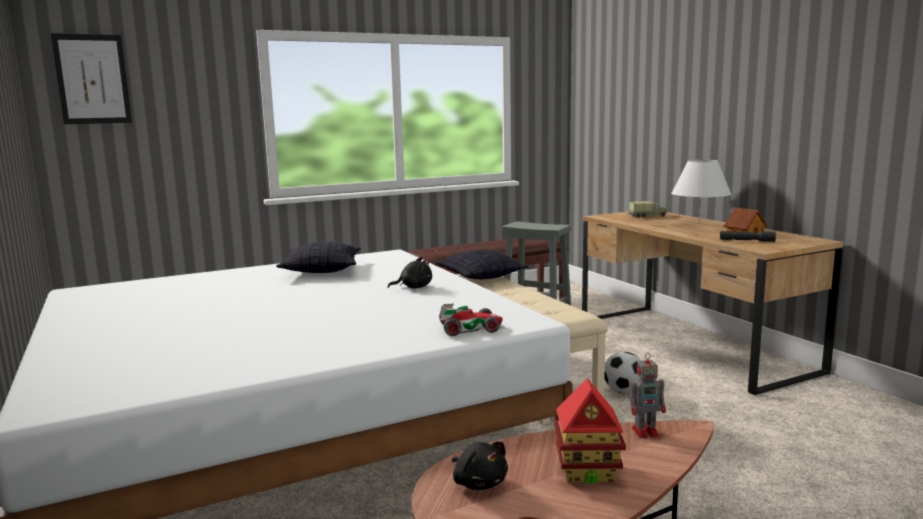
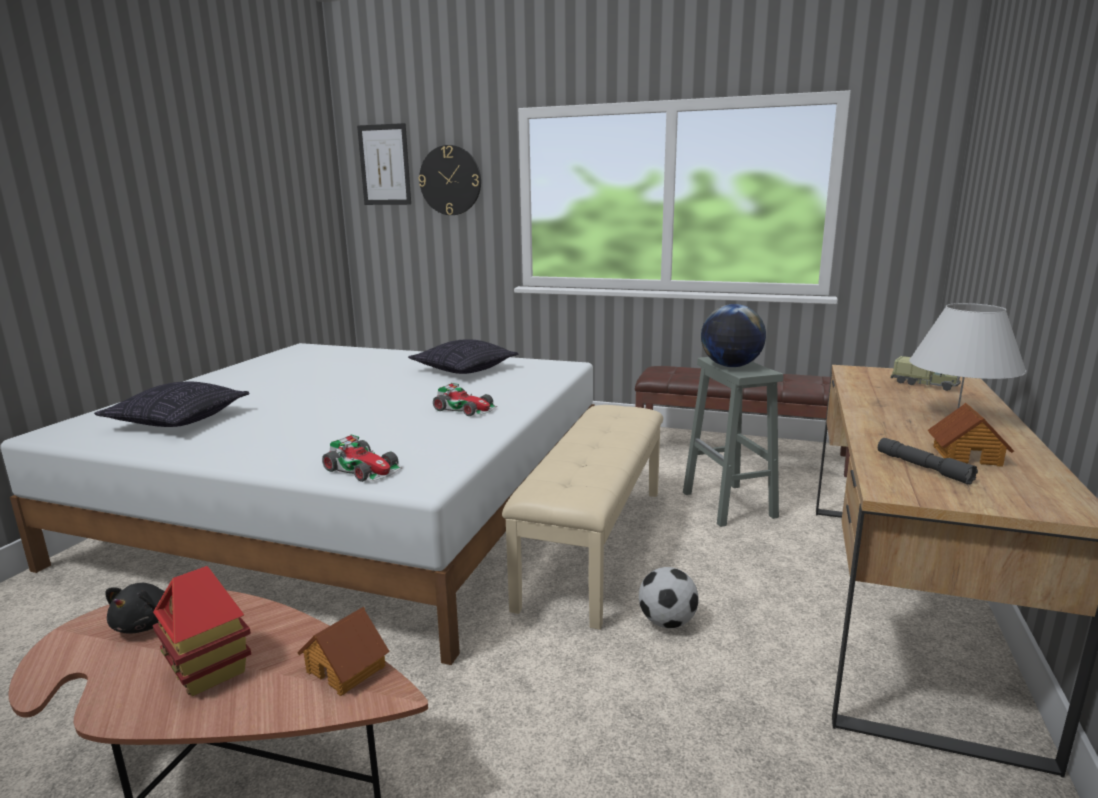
camera: 45 degrees right, 5 degrees up
black plush toy [388,257,432,288] -> toy car [433,383,497,416]
pillow [435,249,529,279] -> pillow moved to [94,382,250,427]
toy robot [630,355,666,438] -> toy house [297,607,390,696]
none -> wall clock [419,145,481,215]
none -> globe [701,304,766,367]

